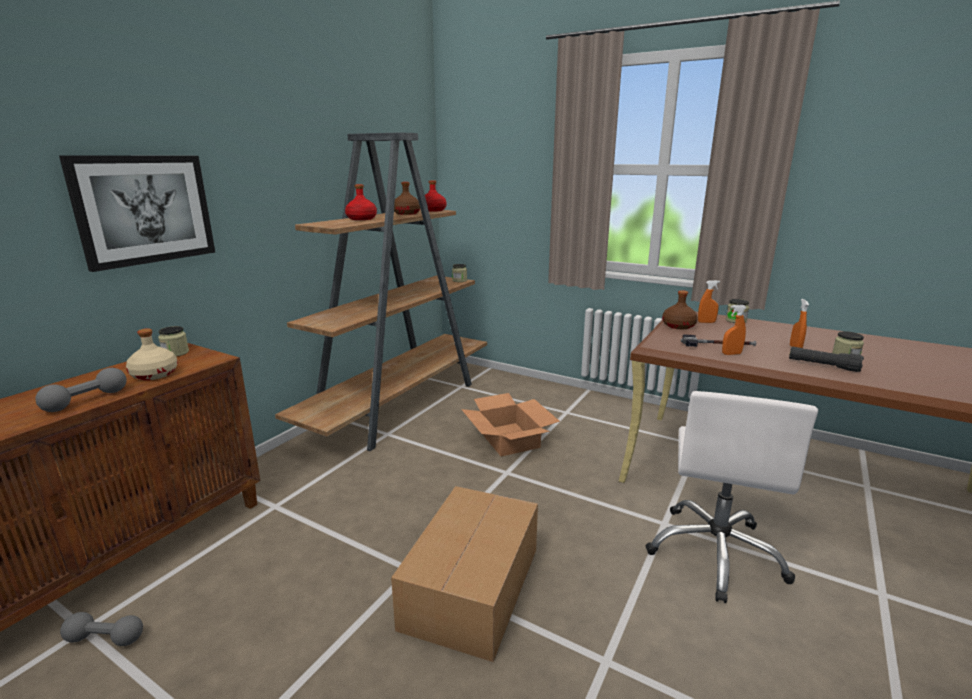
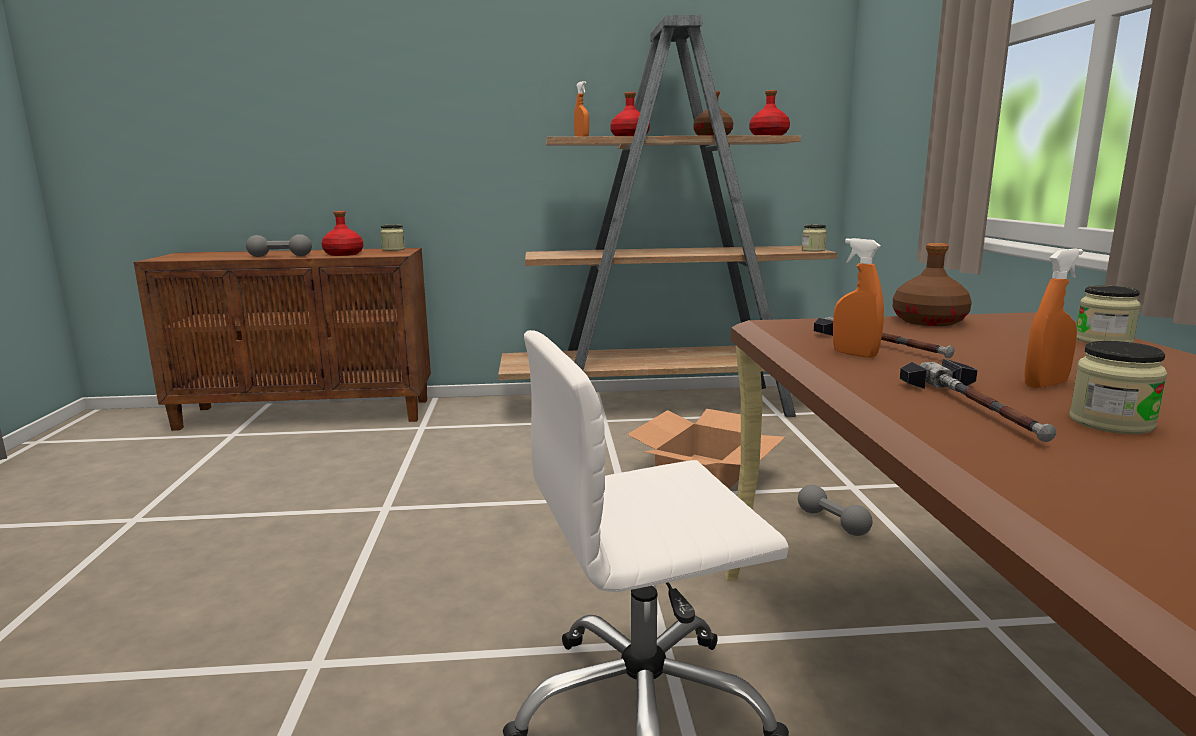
camera: 55 degrees right, 5 degrees down
picture [59,156,215,272] -> none
grey dumbbell [60,612,143,646] -> grey dumbbell moved to [798,485,872,536]
beige bottle [126,328,178,380] -> red bottle [322,211,363,256]
cardboard box [391,486,538,662] -> none
orange spray bottle [698,280,720,323] -> orange spray bottle moved to [574,81,589,137]
black flashlight [789,347,864,372] -> hammer [900,358,1056,442]

